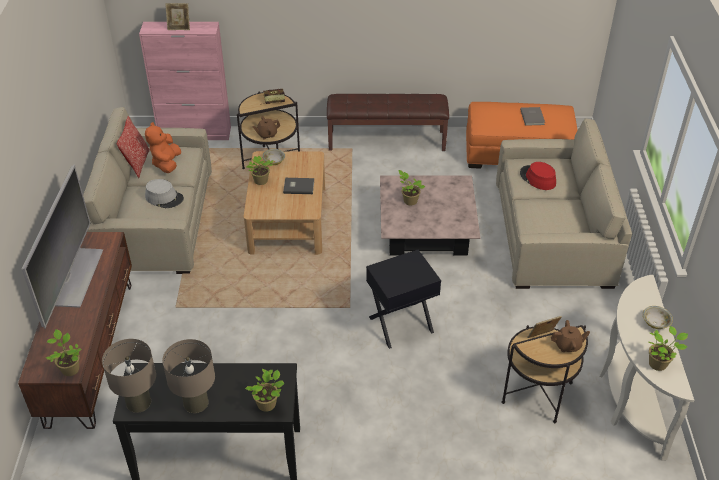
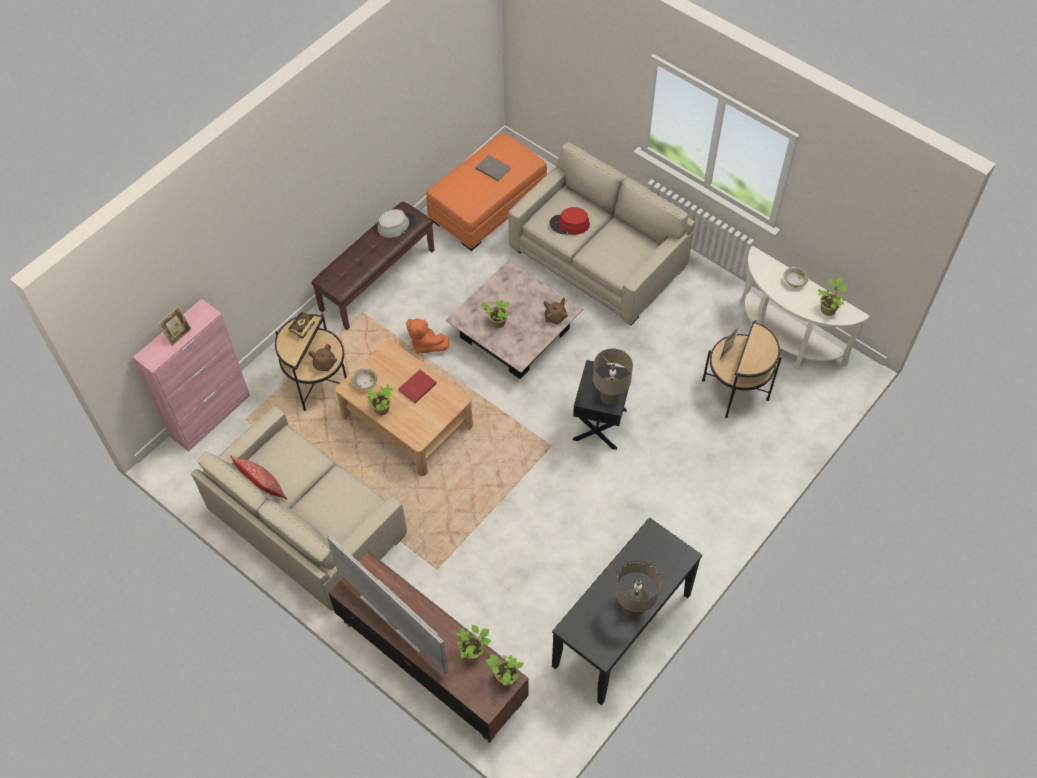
camera: 50 degrees left, 15 degrees up
beige table lamp [102,339,156,413] -> beige table lamp moved to [593,348,633,405]
orange plush toy [145,122,181,173] -> orange plush toy moved to [406,318,449,354]
grey hat [145,179,184,208] -> grey hat moved to [378,209,417,238]
potted plant [245,369,285,412] -> potted plant moved to [456,625,491,661]
grey book [283,178,314,194] -> red book [398,370,437,403]
brown teapot [551,320,590,352] -> brown teapot moved to [544,297,568,325]

